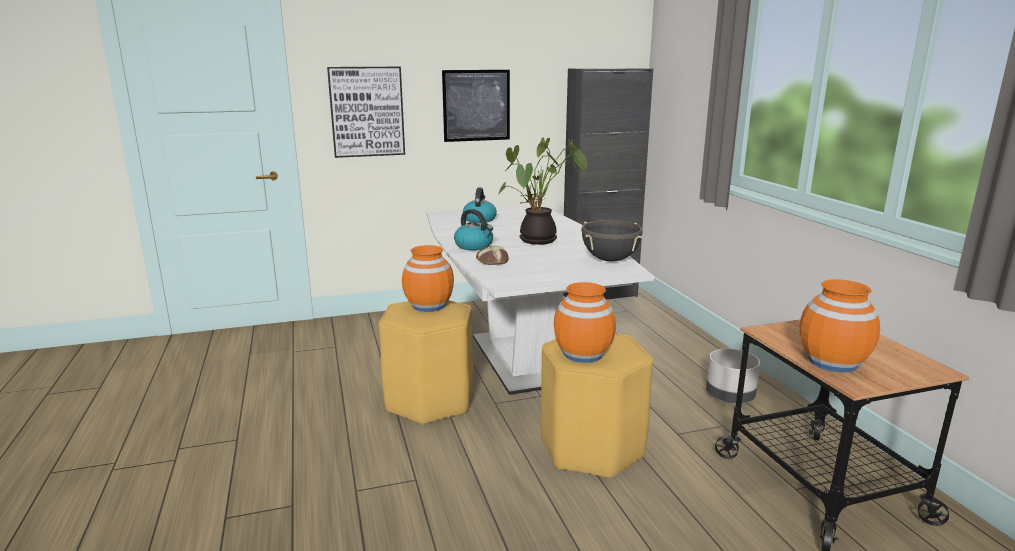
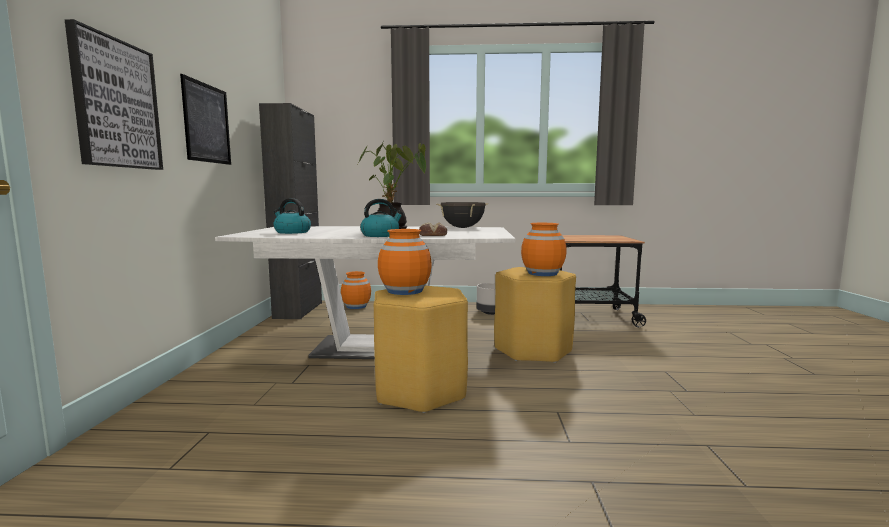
camera: 70 degrees left, 10 degrees down
orange vase [800,279,880,373] -> orange vase moved to [341,271,371,309]

